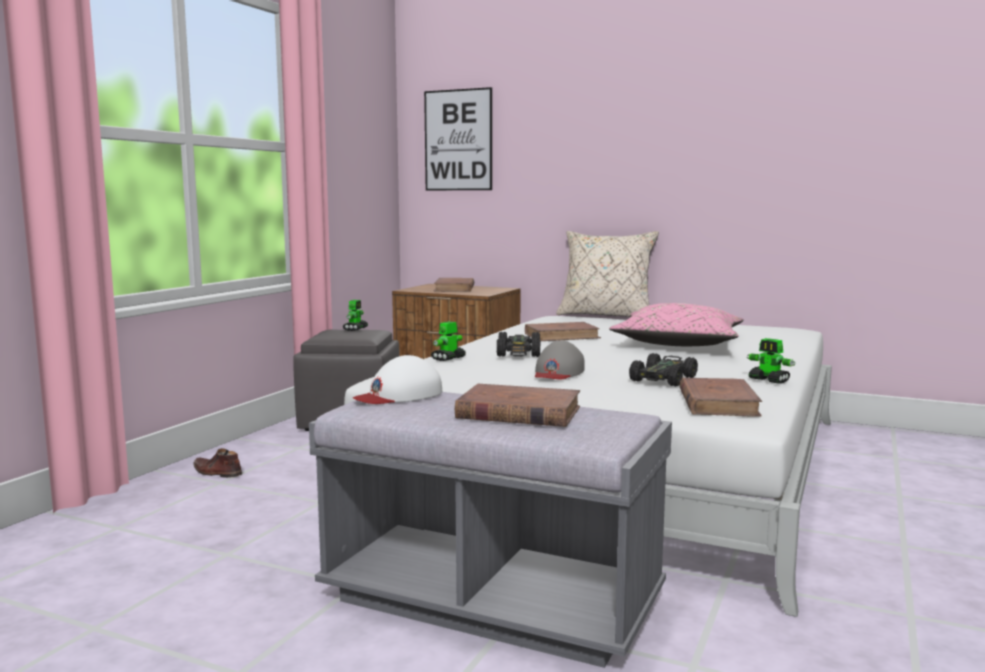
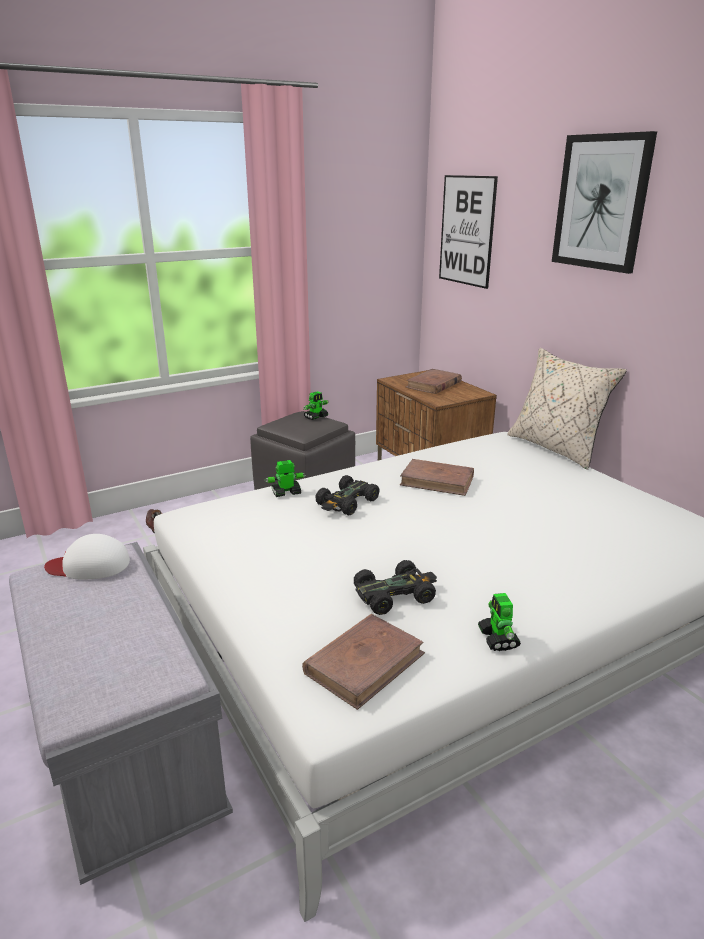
camera: 35 degrees right, 15 degrees up
brown book [455,384,580,427] -> none
grey cap [535,341,585,379] -> none
pink pillow [609,303,744,346] -> none
none -> picture [552,131,657,274]

